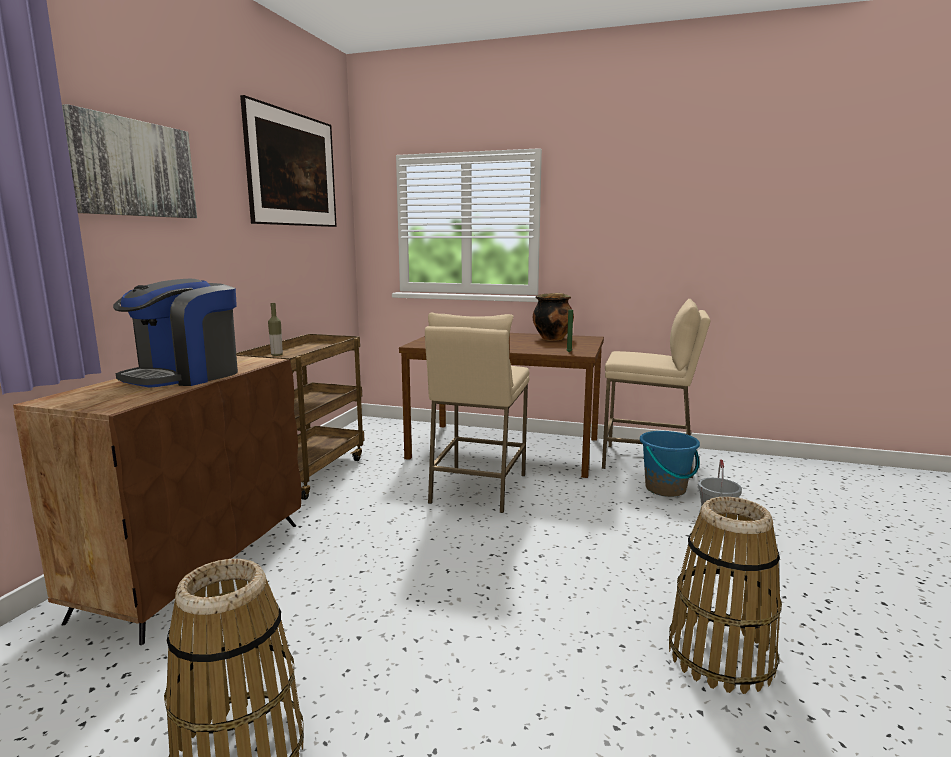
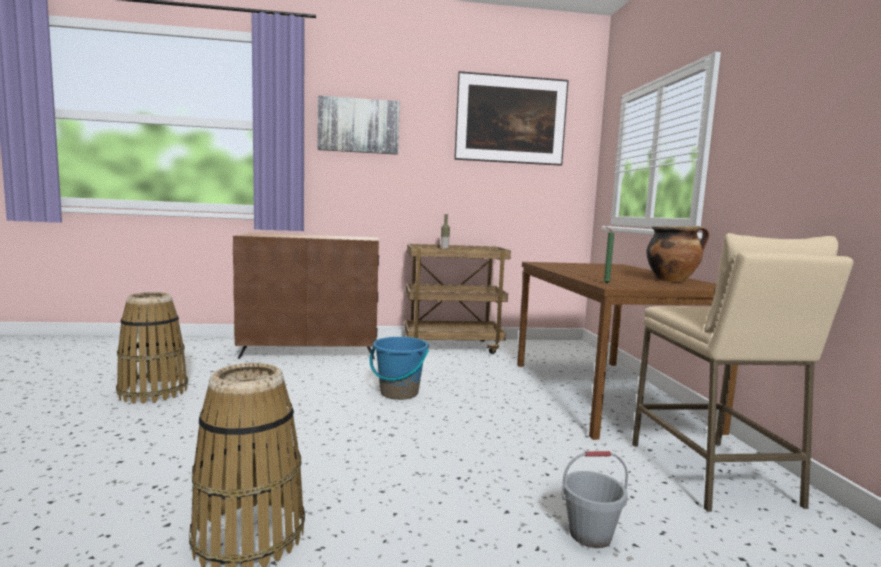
camera: 65 degrees right, 5 degrees down
coffee machine [113,279,238,388] -> none
beige stool [425,312,529,513] -> none
blue bucket [640,431,700,497] -> blue bucket moved to [369,337,429,400]

